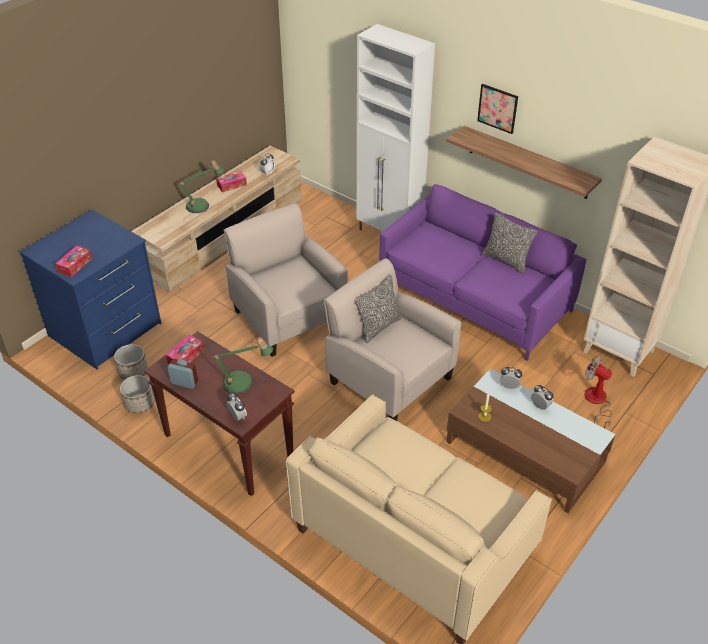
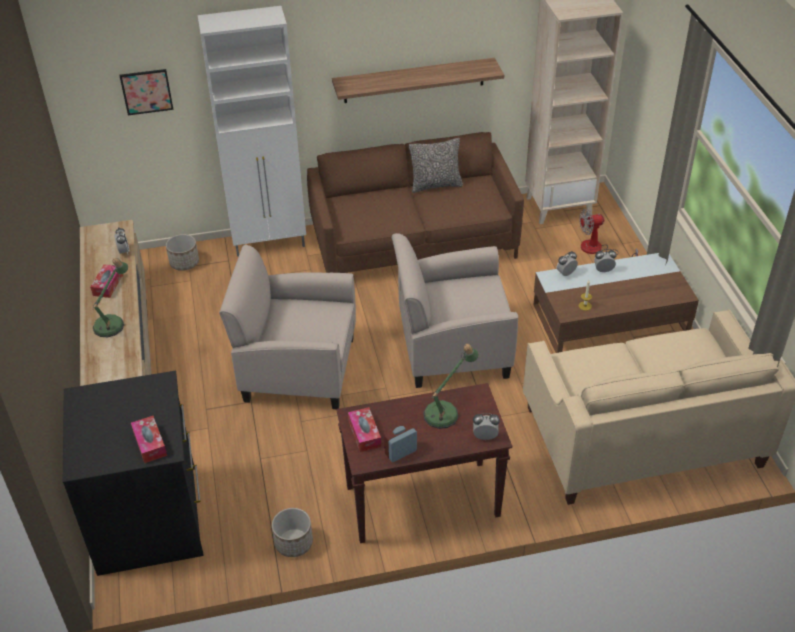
camera: 50 degrees left, 0 degrees up
blue dresser [20,210,161,370] -> black dresser [63,371,204,576]
planter [114,344,148,380] -> planter moved to [166,234,199,271]
pillow [354,275,403,343] -> none
purple sofa [379,184,586,361] -> brown sofa [307,132,524,273]
picture [477,84,518,134] -> picture moved to [119,69,173,115]

